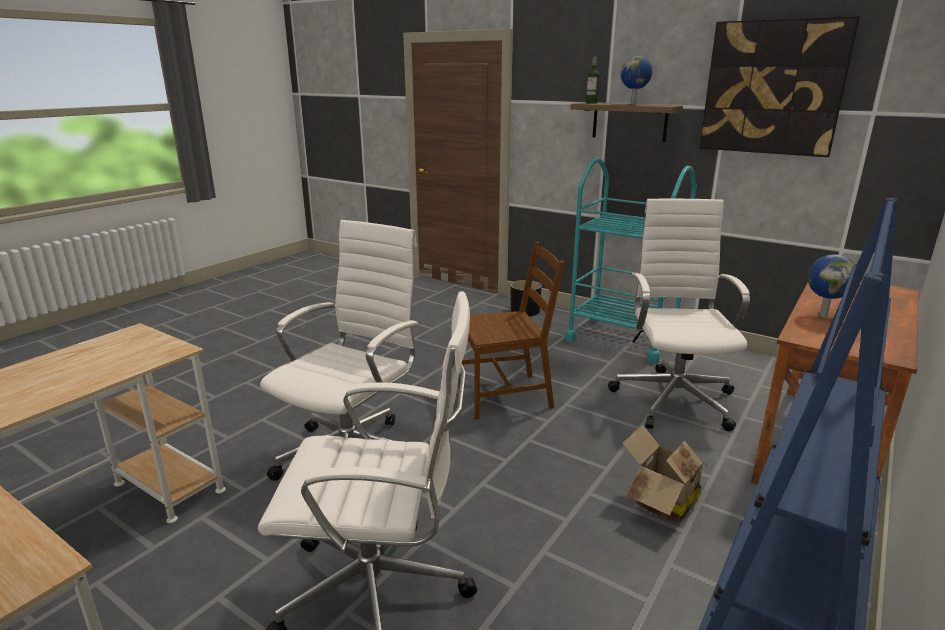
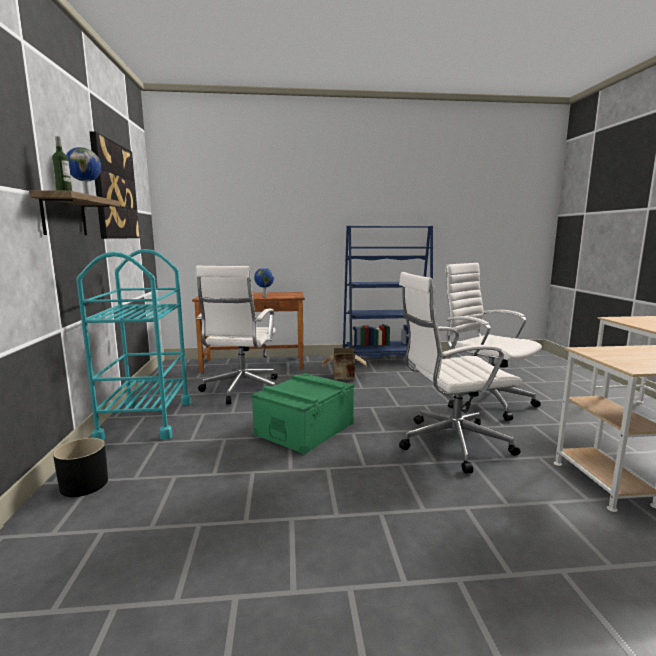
camera: 130 degrees left, 10 degrees down
brown chair [459,242,565,420] -> green storage box [252,373,354,455]
white office chair [608,199,750,431] -> white office chair turned 45 degrees counterclockwise [196,266,278,404]

